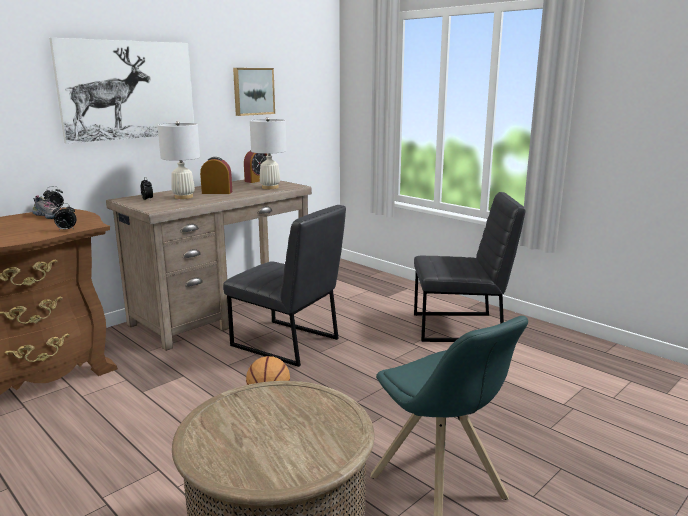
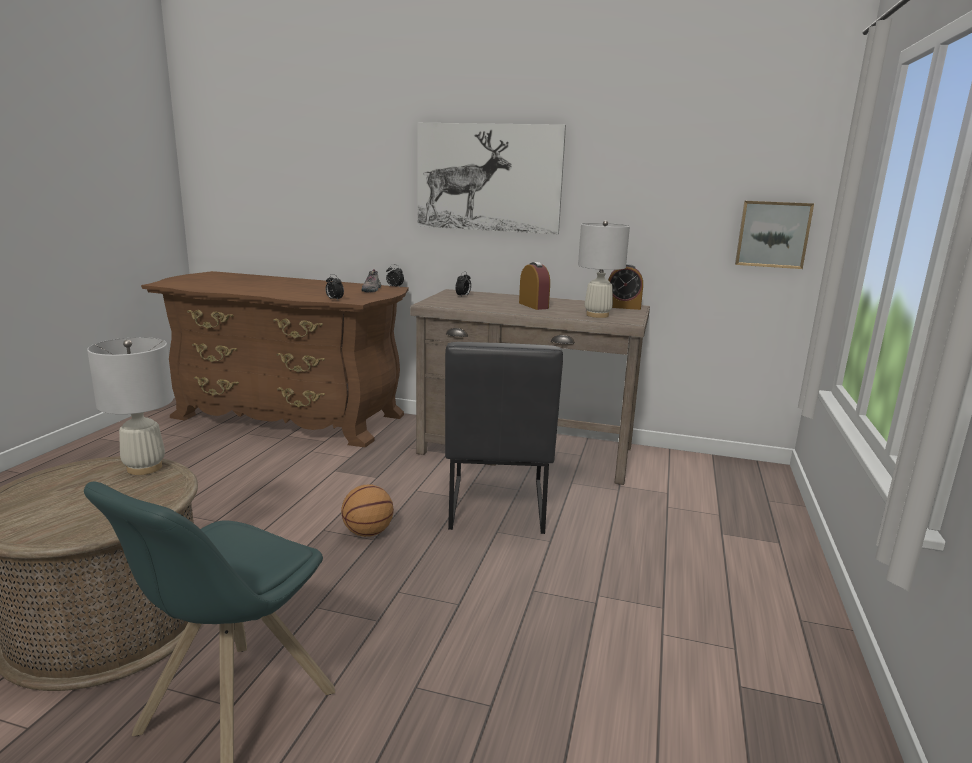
camera: 60 degrees right, 0 degrees up
white table lamp [157,121,200,199] -> white table lamp moved to [87,337,173,475]
picture [233,68,275,116] -> picture moved to [735,201,814,269]
grey chair [414,192,526,342] -> none

